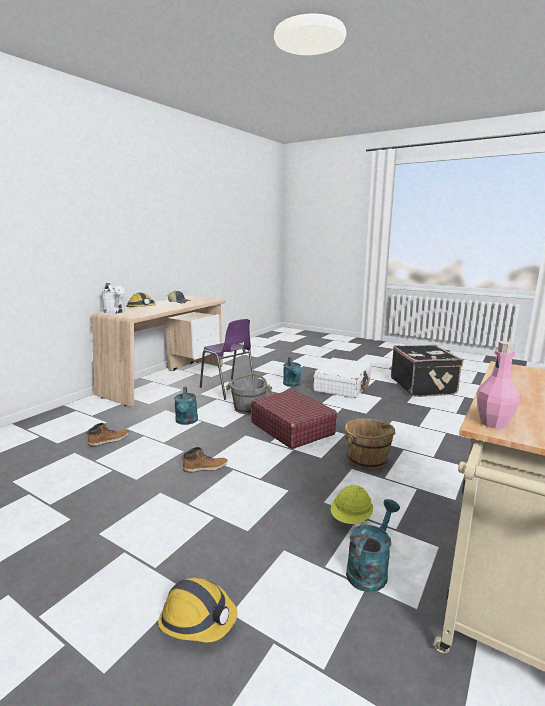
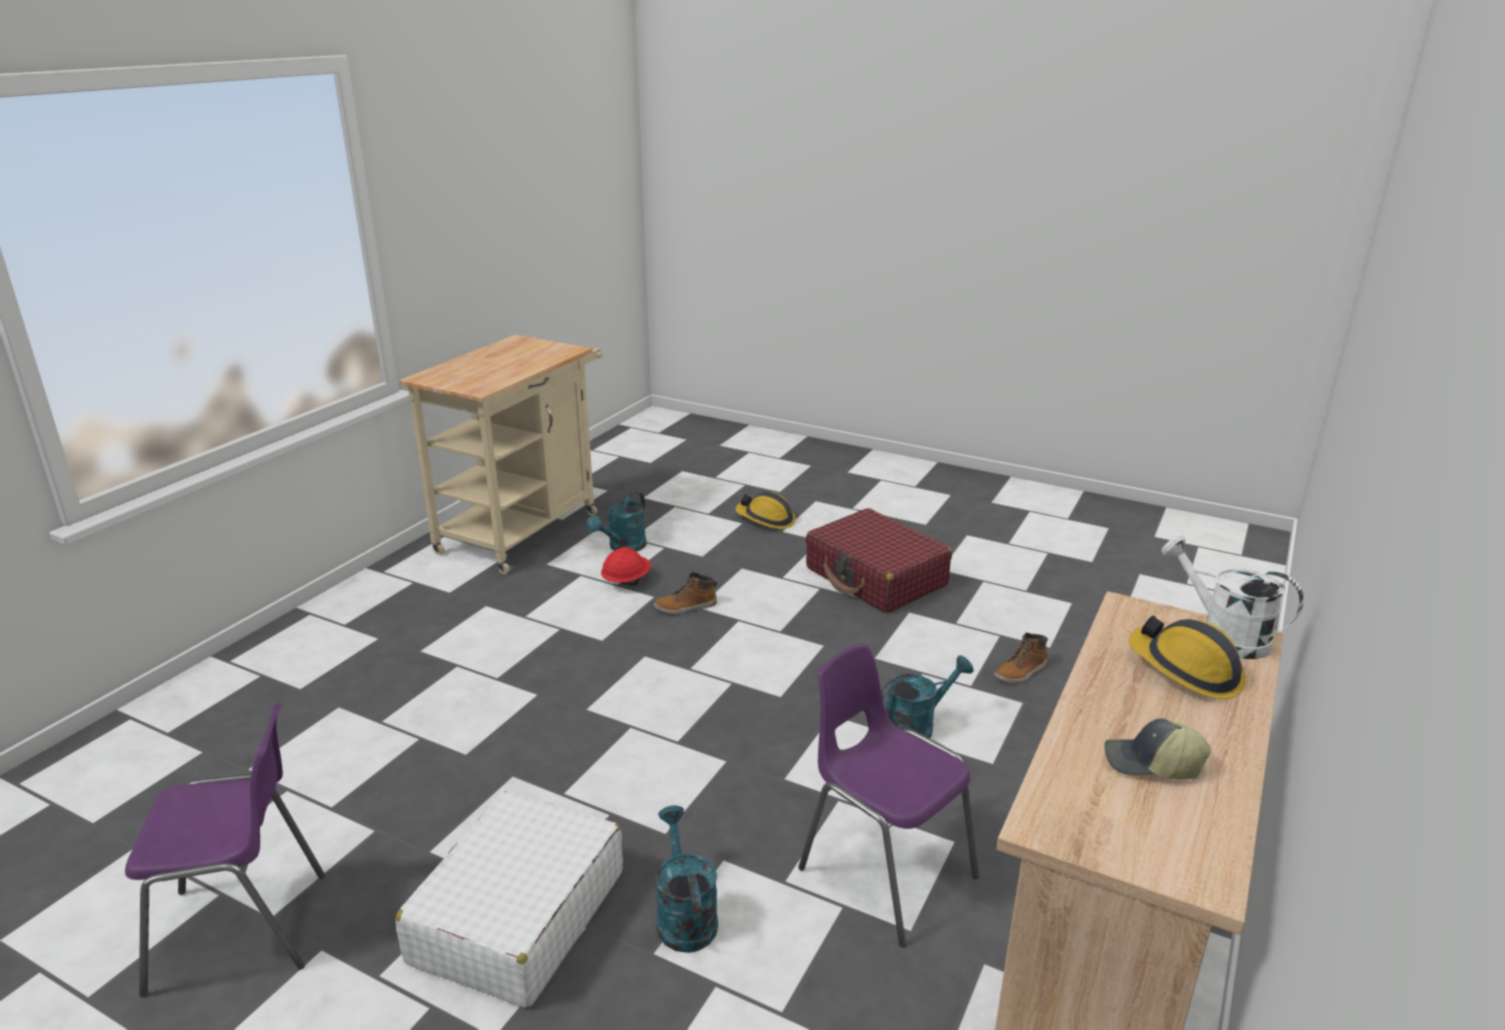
camera: 175 degrees right, 10 degrees up
turquoise watering can [174,387,198,425] -> turquoise watering can turned 75 degrees clockwise [881,655,974,738]
boot [182,447,228,473] -> boot moved to [654,572,717,614]
grey bucket [226,373,273,414] -> none
red suitcase [251,390,337,449] -> red suitcase moved to [806,508,952,613]
yellow hard hat [331,485,373,524] -> red hard hat [601,547,651,586]
brown bucket [344,419,395,470] -> none
black suitcase [391,345,463,397] -> purple chair [125,704,325,997]
pink bottle [477,341,520,429] -> none

